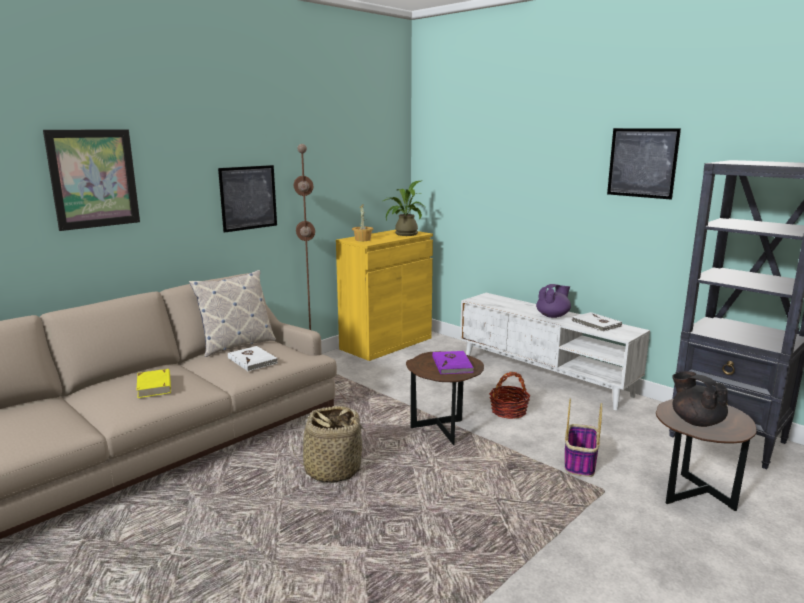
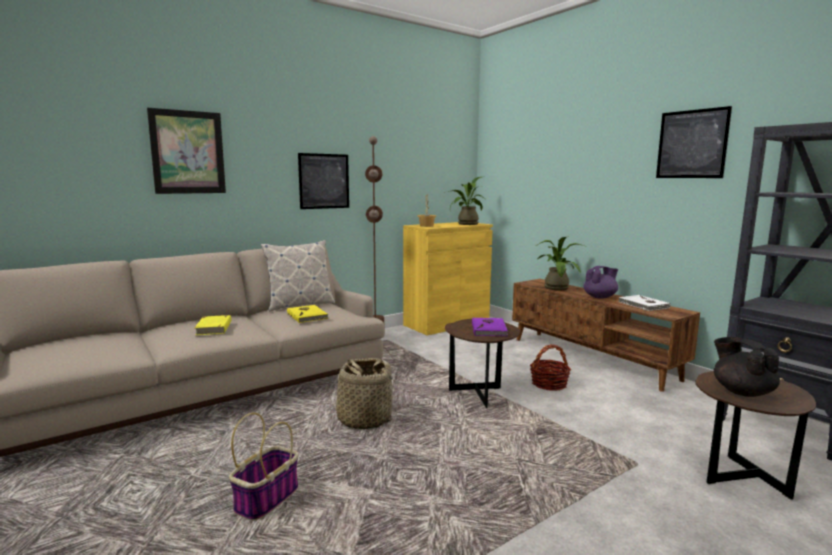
camera: 10 degrees right, 5 degrees down
white book [228,346,278,371] -> yellow book [287,305,328,323]
white tv stand [460,293,650,410] -> brown tv stand [512,279,700,392]
basket [565,399,602,477] -> basket moved to [229,413,298,521]
none -> potted plant [536,237,584,291]

